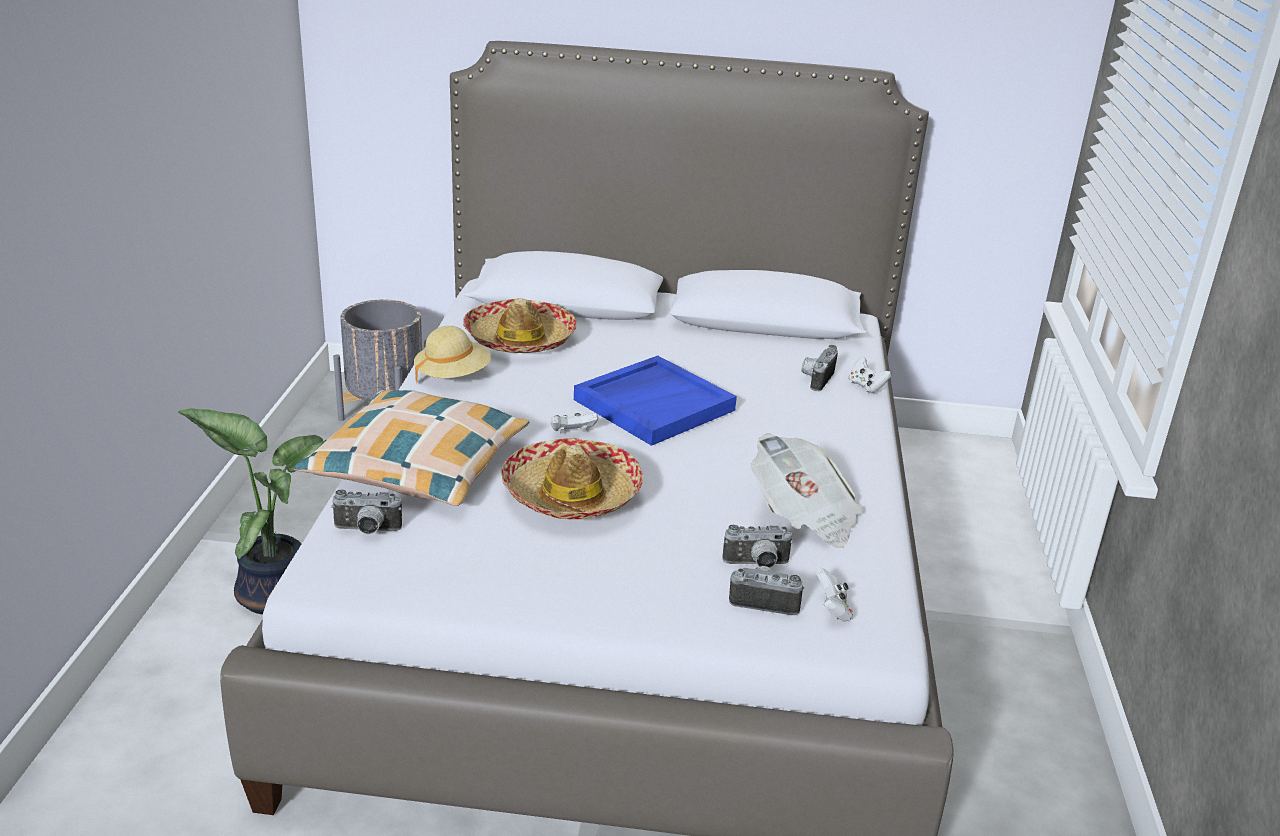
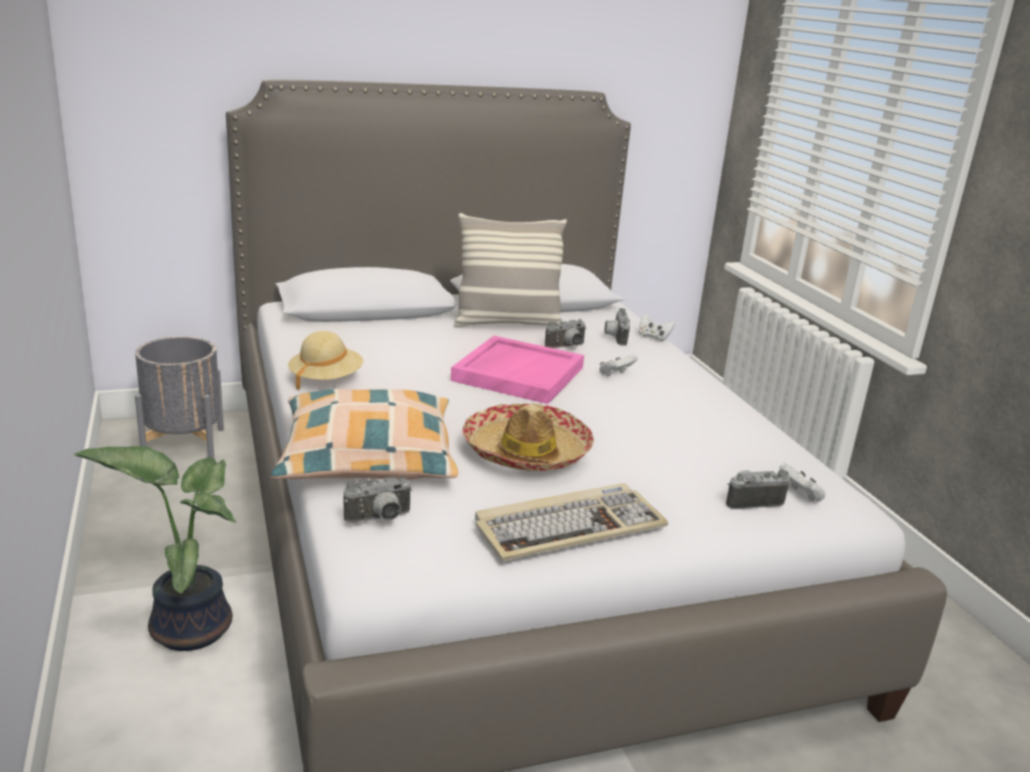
camera: 25 degrees left, 5 degrees down
hat [463,298,577,353] -> none
white game controller [551,413,598,434] -> white game controller moved to [599,354,638,376]
blue tray [574,356,737,446] -> pink tray [451,336,584,404]
camera [722,525,793,568] -> camera moved to [545,319,587,348]
newspaper [751,433,863,548] -> none
none -> pillow [454,213,567,327]
none -> keyboard [475,483,668,562]

